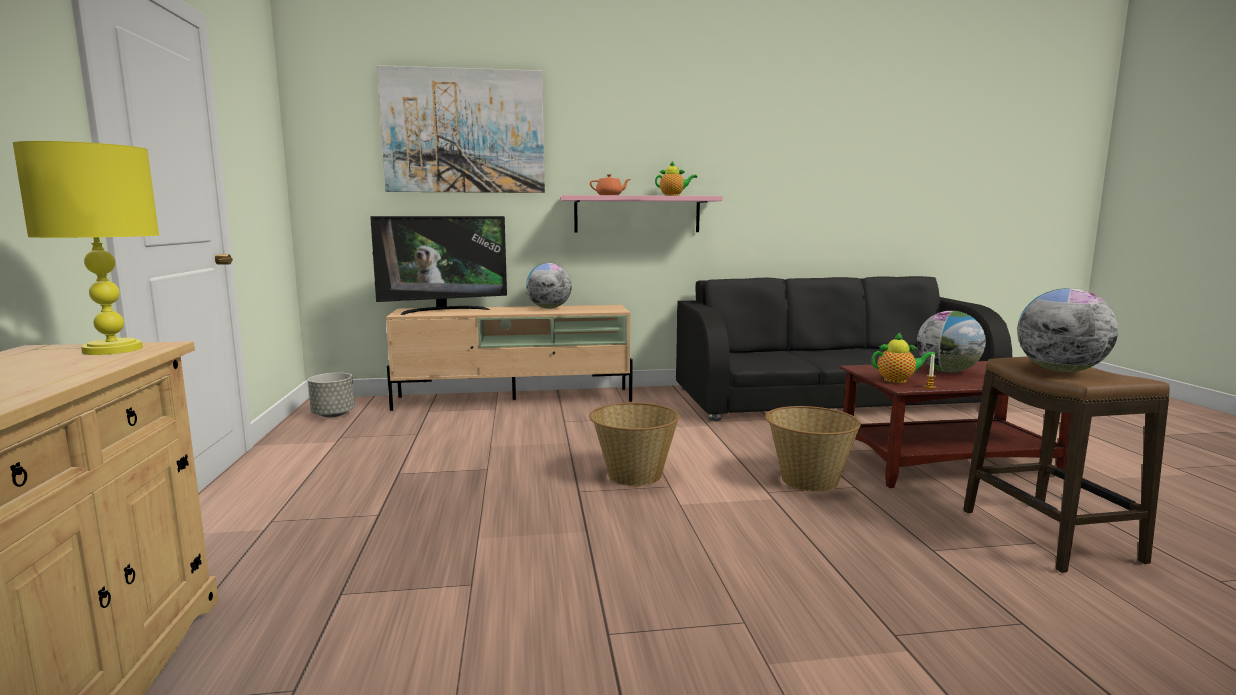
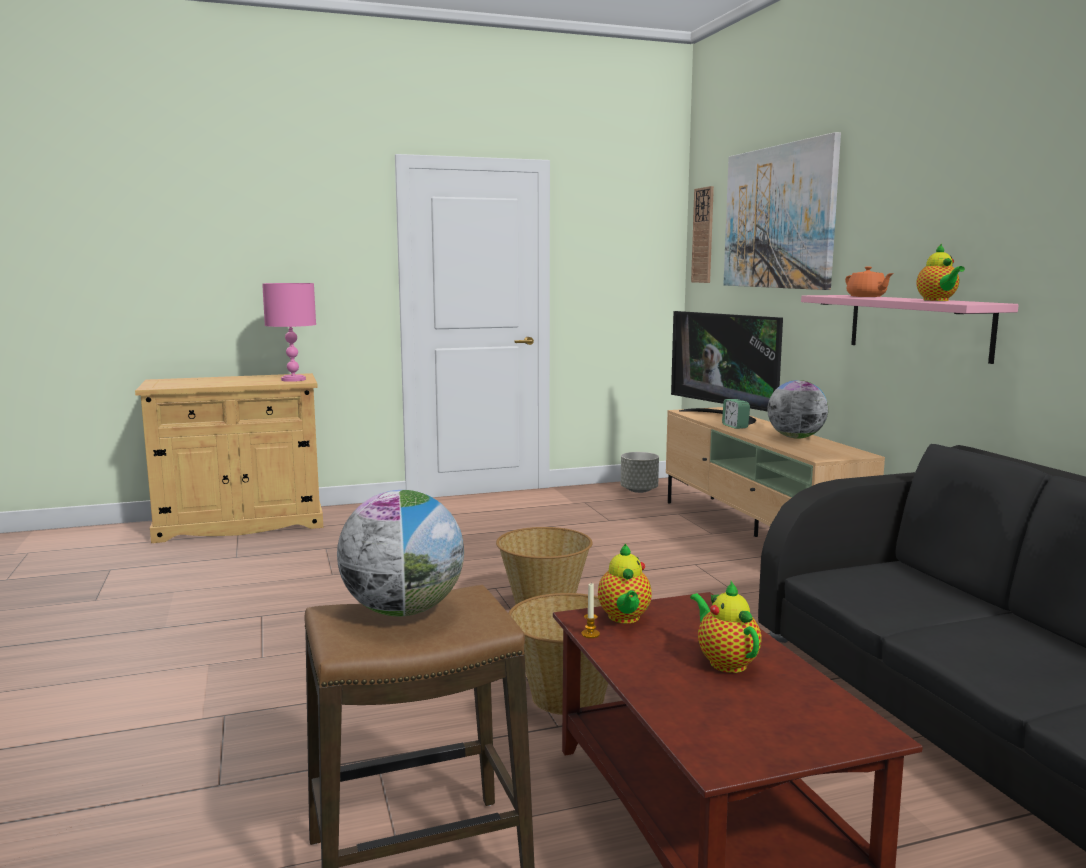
camera: 80 degrees right, 0 degrees up
yellow table lamp [13,141,159,355] -> pink table lamp [262,283,316,382]
globe [917,311,986,372] -> teapot [690,581,762,673]
none -> wall clock [691,186,714,283]
none -> alarm clock [722,399,750,429]

